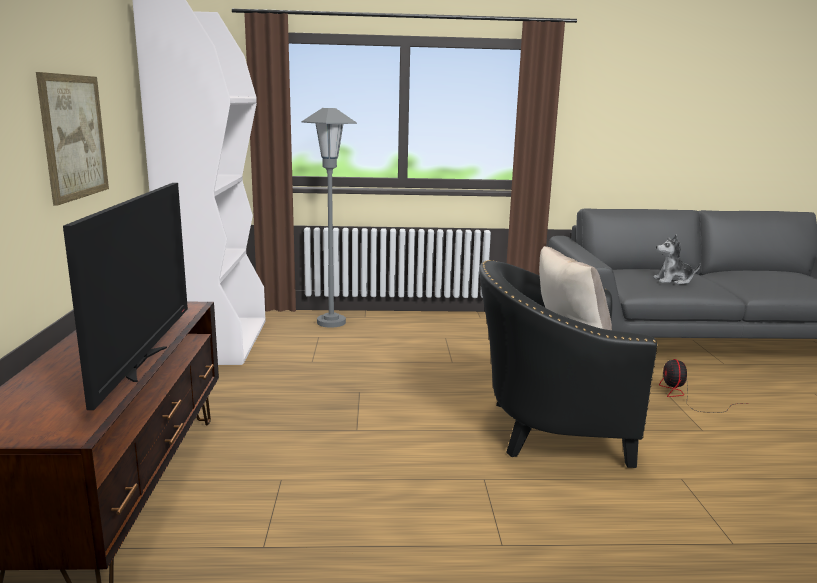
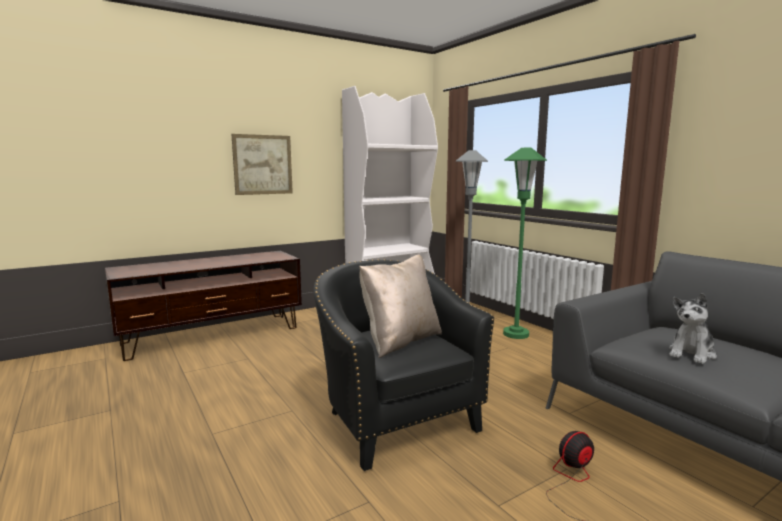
camera: 60 degrees right, 5 degrees down
television [63,183,188,410] -> none
plush toy [653,235,701,285] -> plush toy turned 105 degrees counterclockwise [669,293,717,364]
none -> green floor lamp [503,148,547,339]

